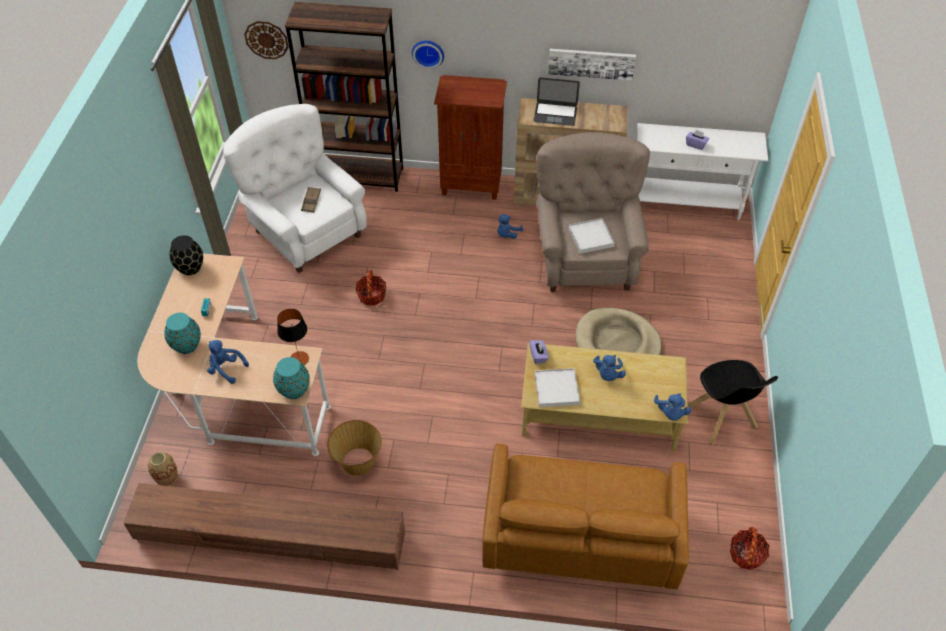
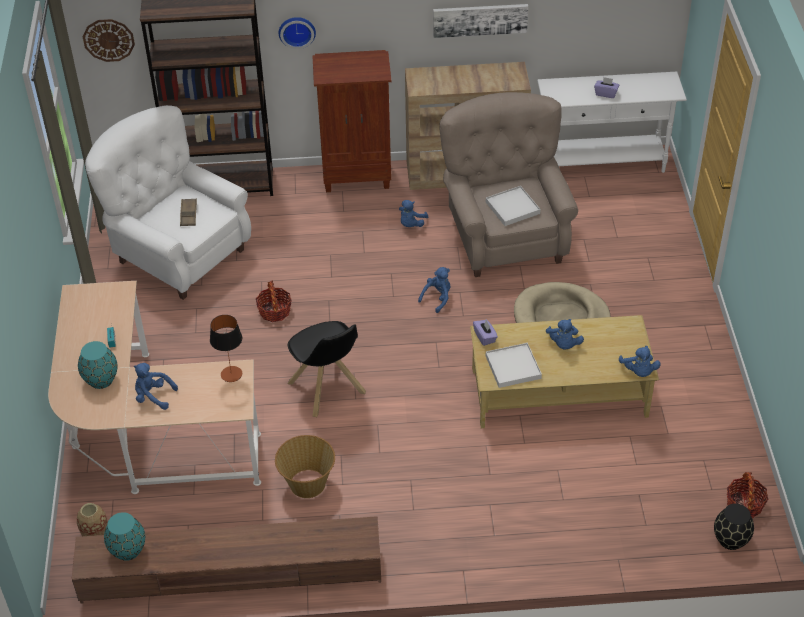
camera: 10 degrees left, 5 degrees down
black vase [170,235,203,275] -> black vase moved to [714,504,754,550]
turquoise vase [273,357,310,399] -> turquoise vase moved to [104,512,145,561]
brown sofa [482,444,689,589] -> none
laptop [534,77,580,126] -> none
black chair [687,360,778,445] -> black chair moved to [288,321,366,417]
none -> blue plush toy [418,267,451,313]

